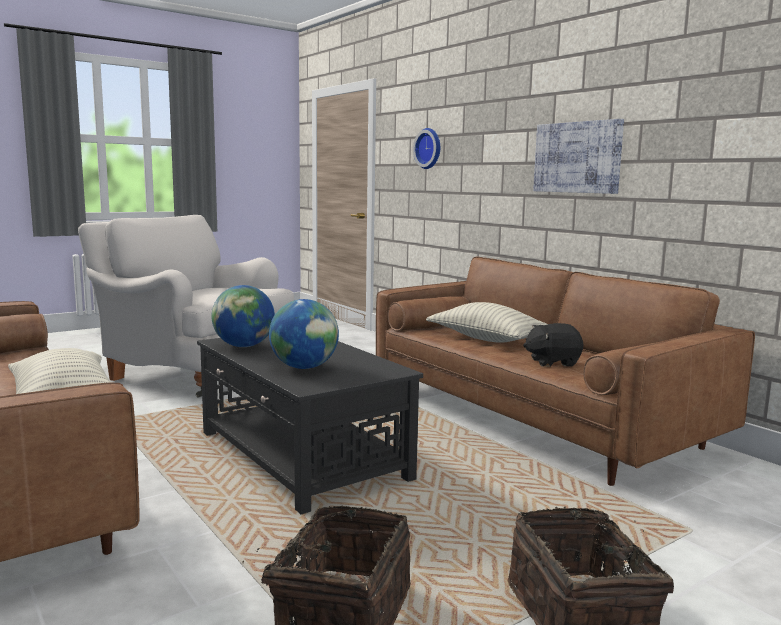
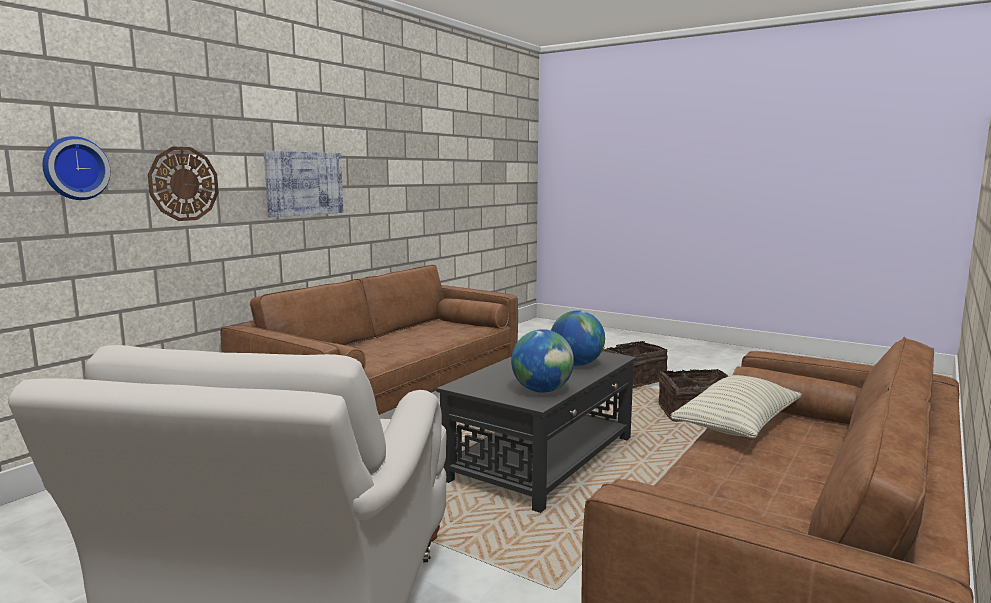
camera: 110 degrees left, 0 degrees up
pillow [426,302,548,343] -> none
black plush toy [523,323,583,367] -> none
none -> wall clock [148,146,219,221]

